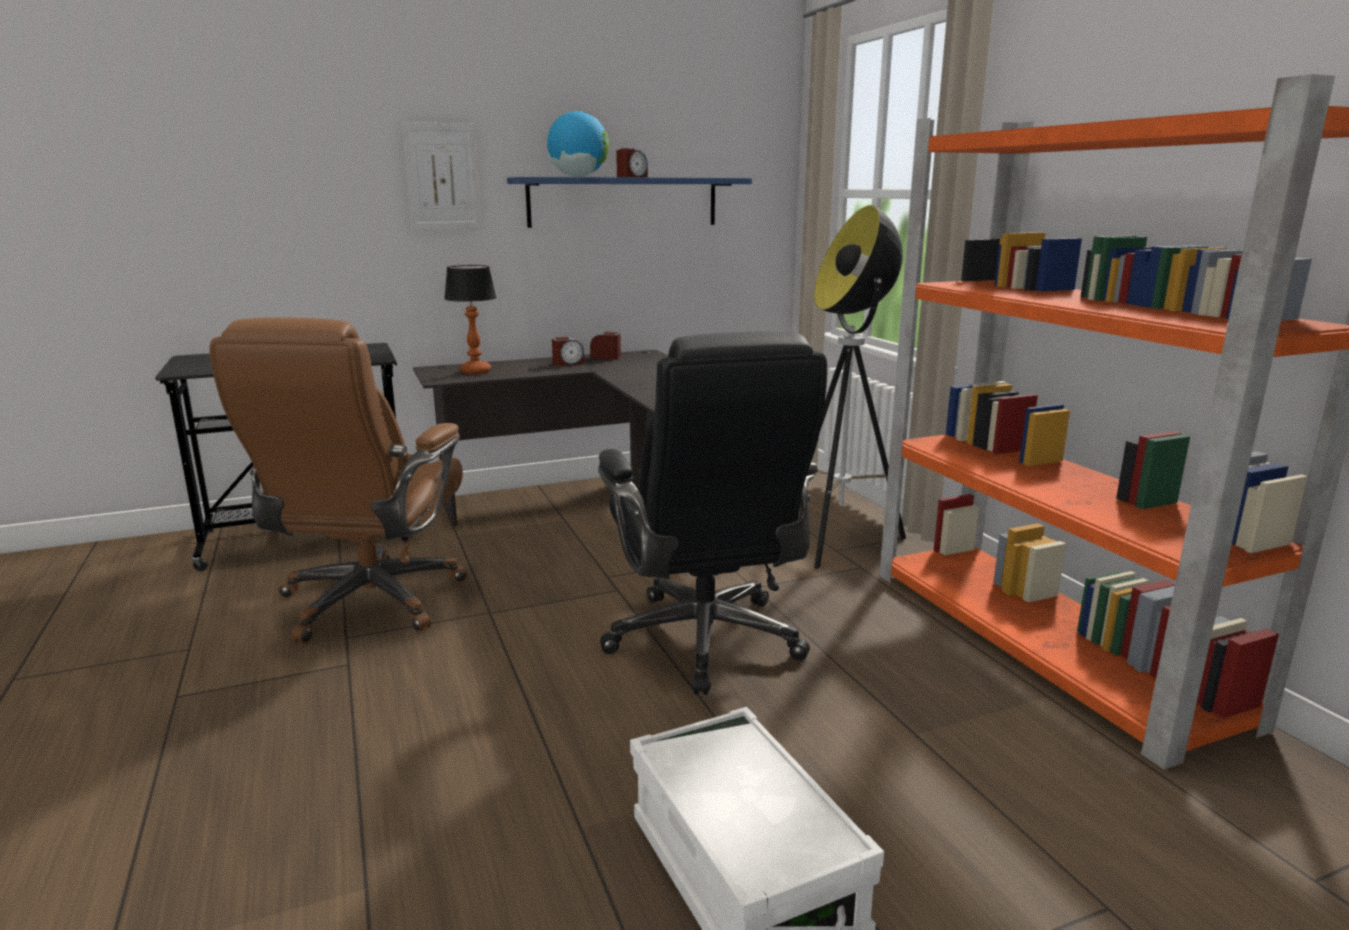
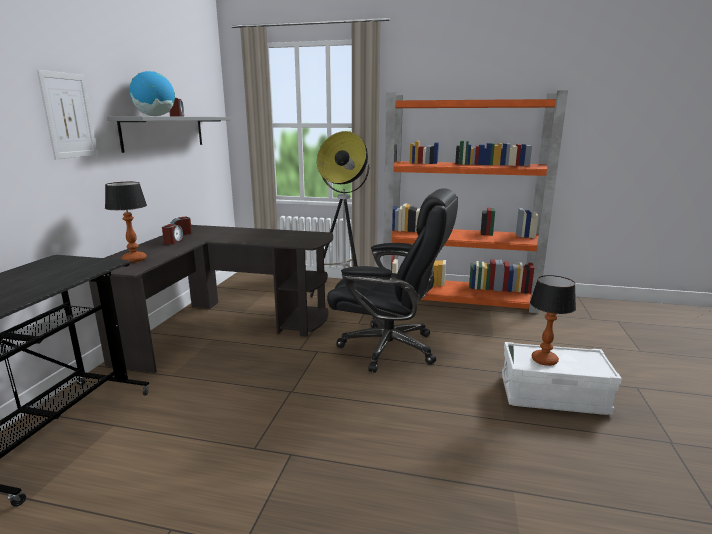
camera: 55 degrees left, 0 degrees up
brown office chair [209,317,468,644] -> none
blue shelf [507,177,752,228] -> grey shelf [107,116,231,153]
none -> table lamp [530,275,576,366]

